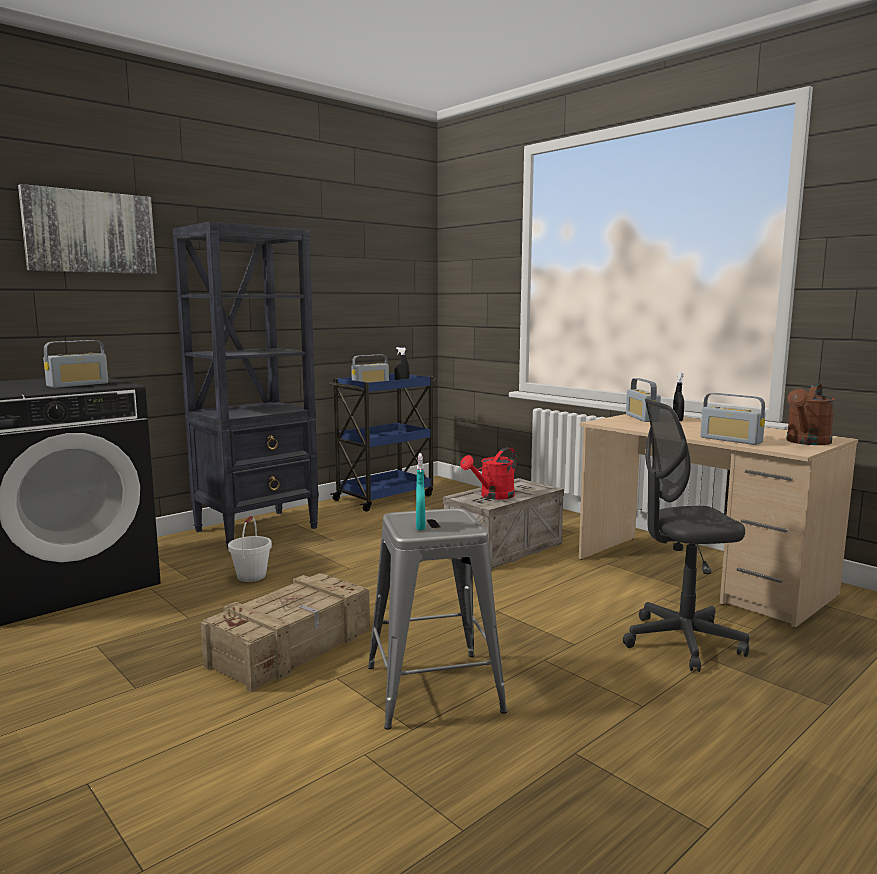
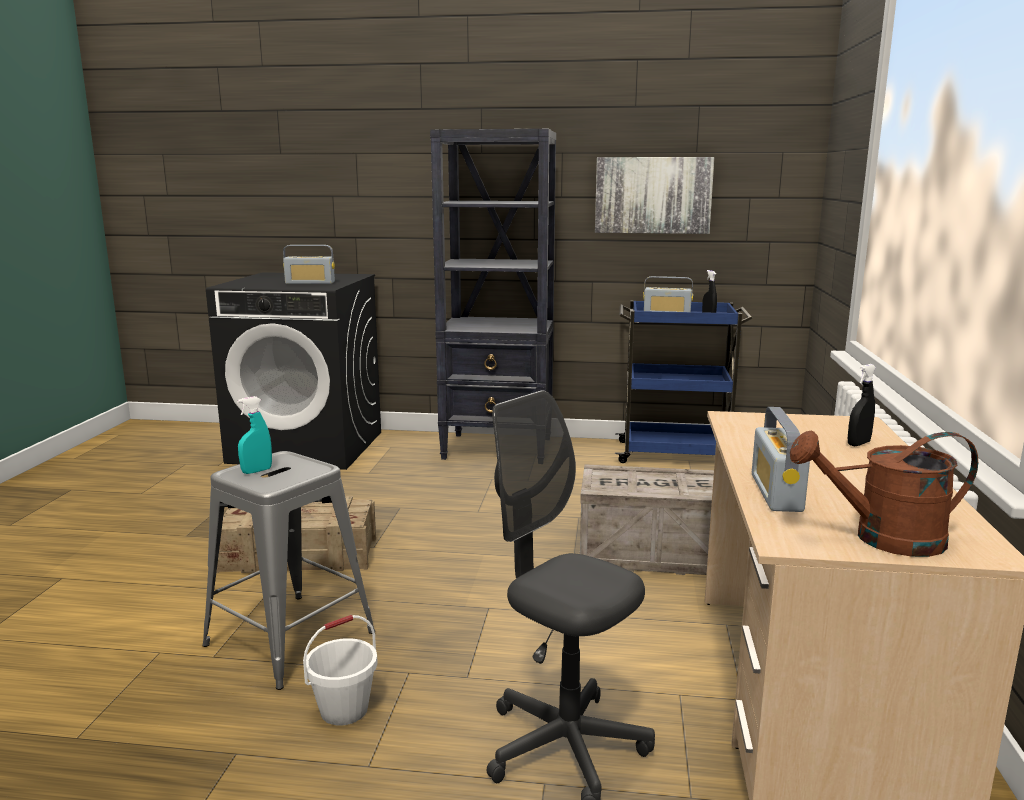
camera: 50 degrees right, 5 degrees up
picture [18,184,157,274] -> picture moved to [595,157,714,234]
white bucket [228,516,272,582] -> white bucket moved to [303,615,378,725]
red watering can [461,448,517,500] -> none
radio [626,378,661,422] -> none

